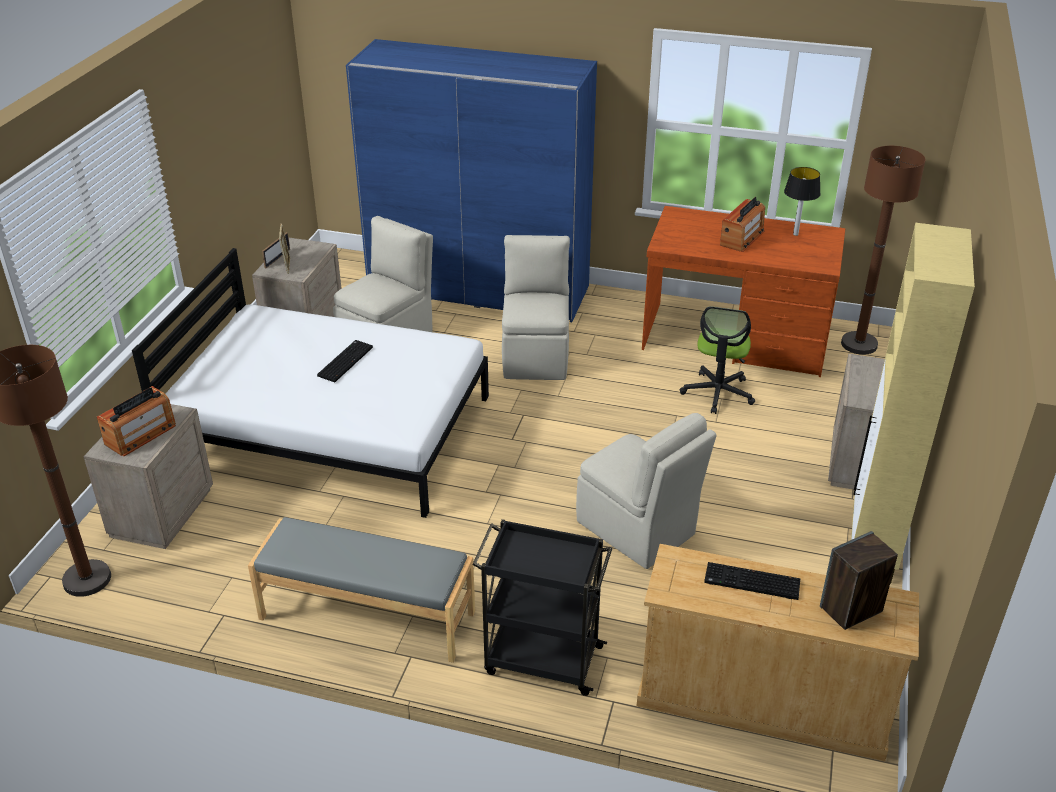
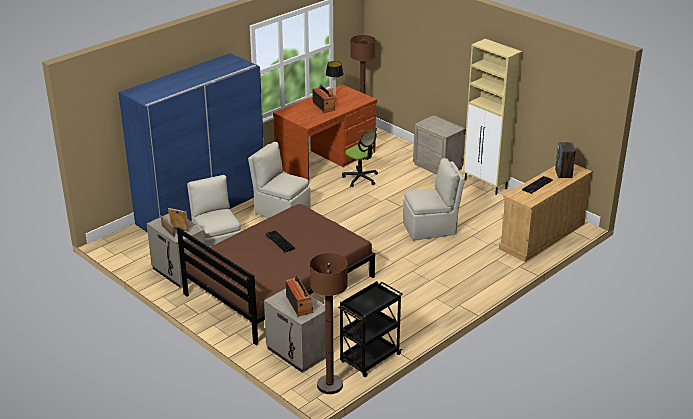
camera: 60 degrees left, 5 degrees down
white bed [132,248,489,518] -> brown bed [177,204,375,346]
grey bench [248,517,475,663] -> none
black cart [472,519,612,696] -> black cart moved to [338,281,403,377]

